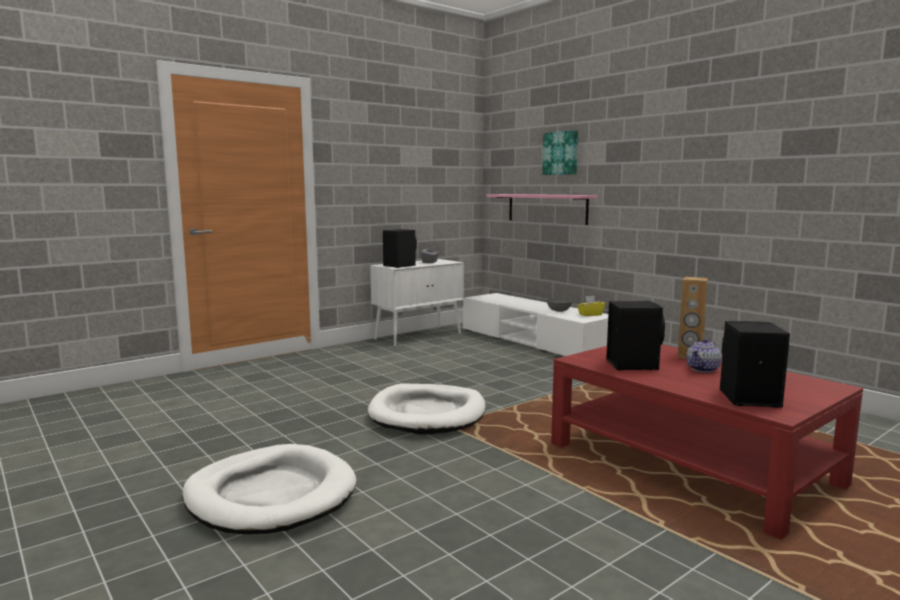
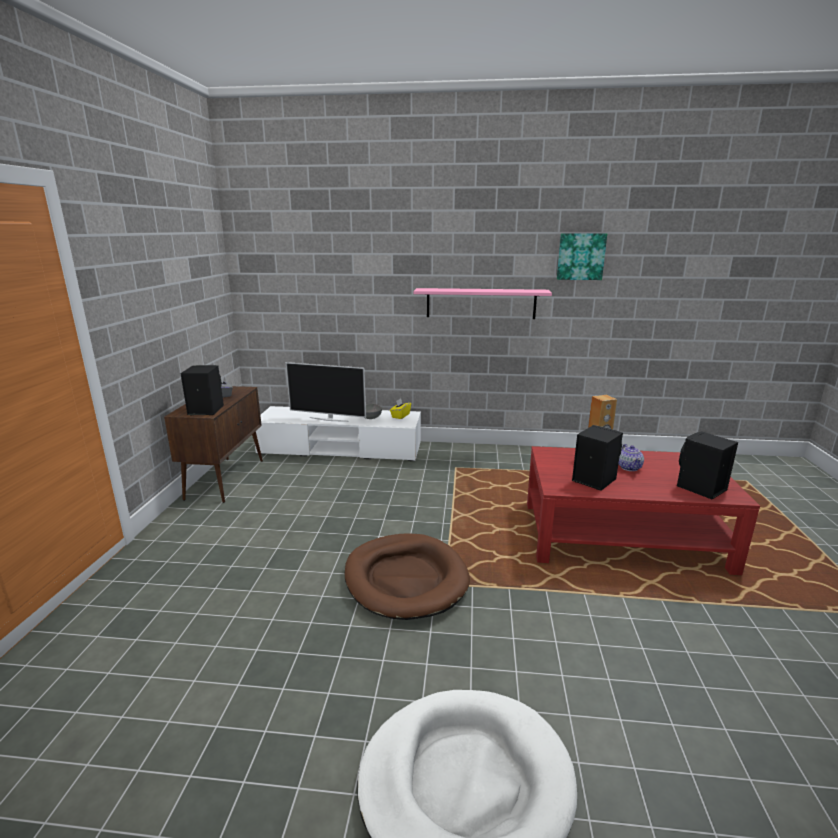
camera: 45 degrees left, 10 degrees up
white dog bed [368,384,486,434] -> brown dog bed [344,533,470,620]
white cabinet [370,259,464,347] -> brown cabinet [164,386,263,503]
pink shelf [487,194,598,225] -> pink shelf moved to [413,288,552,319]
picture [542,130,578,175] -> picture moved to [557,233,607,280]
none -> television [286,362,366,422]

